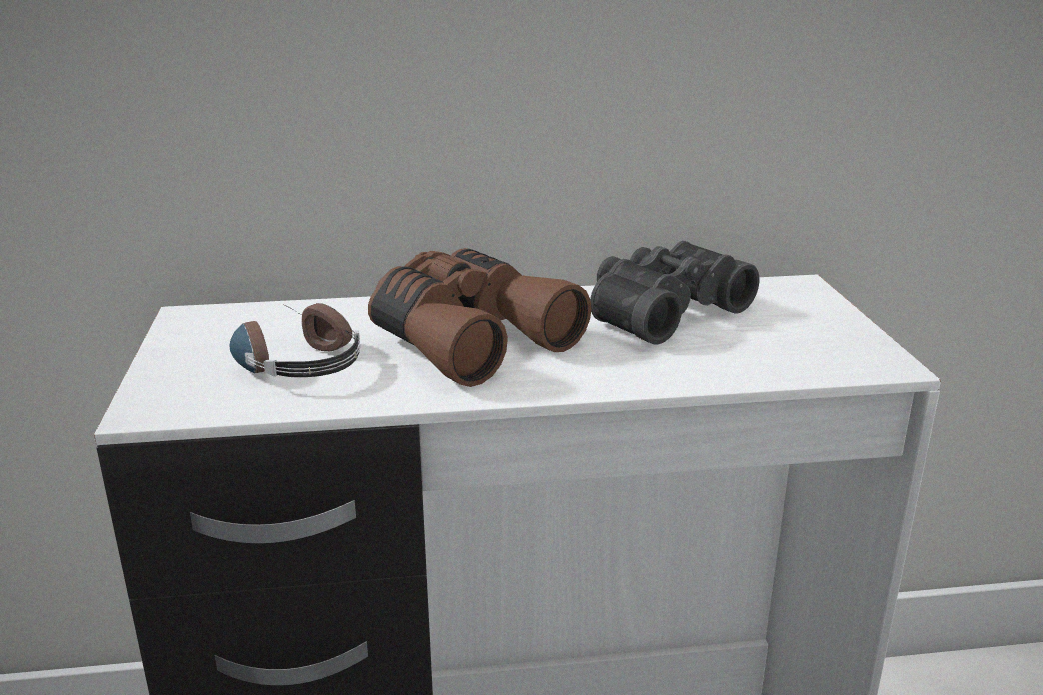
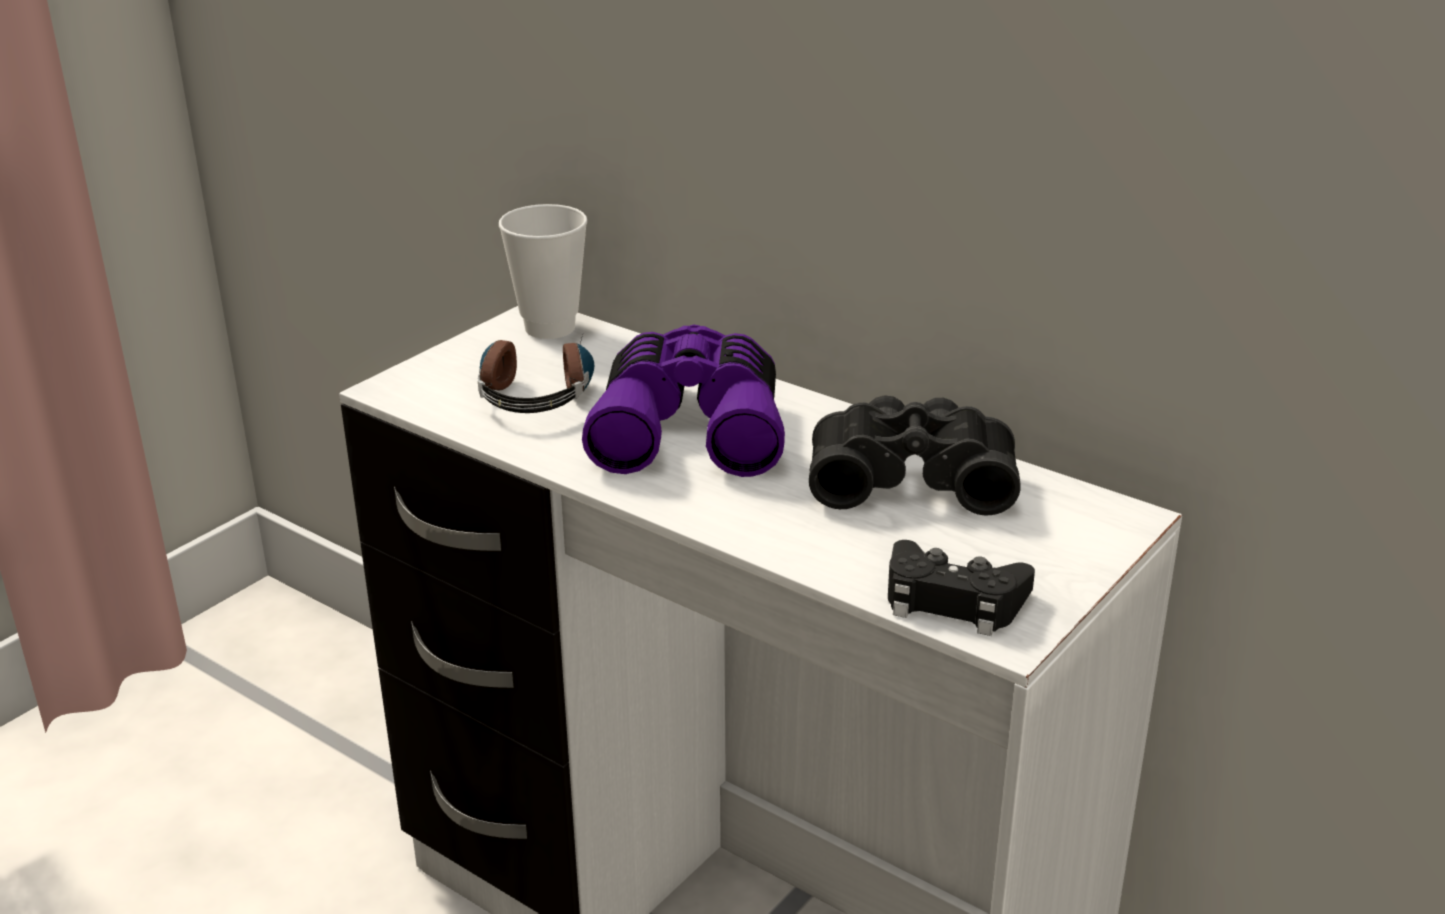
camera: 45 degrees right, 5 degrees up
brown binoculars [368,248,591,387] -> purple binoculars [582,324,785,477]
none -> cup [499,204,587,339]
none -> black game controller [888,540,1035,636]

